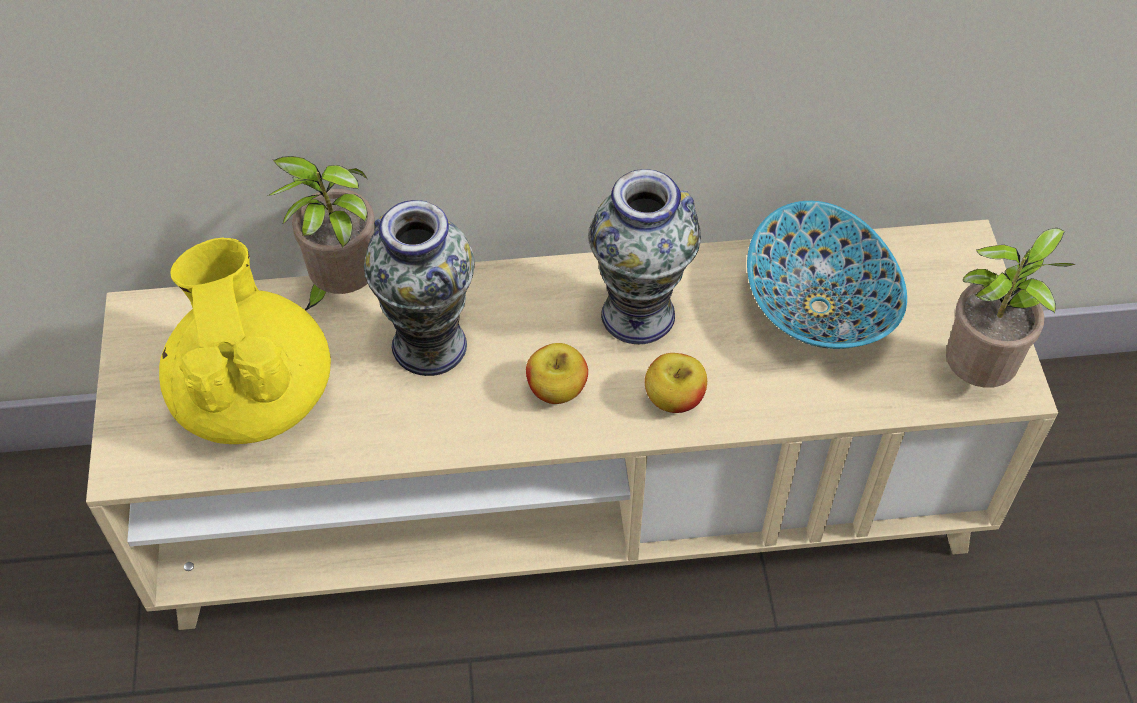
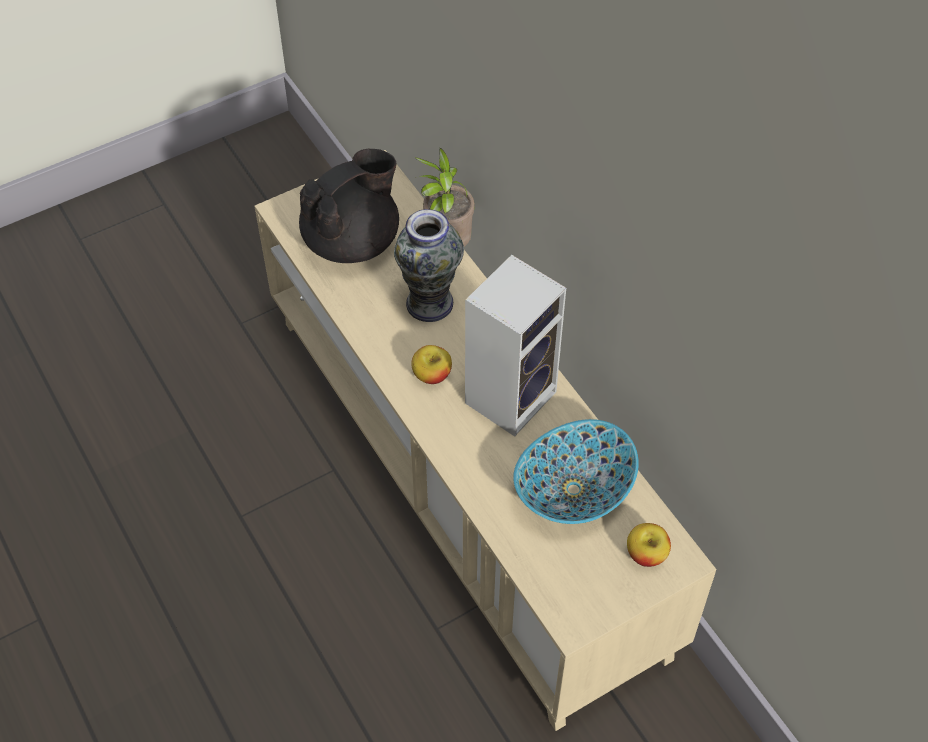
camera: 65 degrees right, 0 degrees up
yellow teapot [159,238,331,444] -> black teapot [299,149,399,263]
vase [588,169,701,344] -> speaker [465,255,566,437]
apple [645,353,707,413] -> apple moved to [627,523,671,567]
potted plant [946,228,1075,388] -> none

